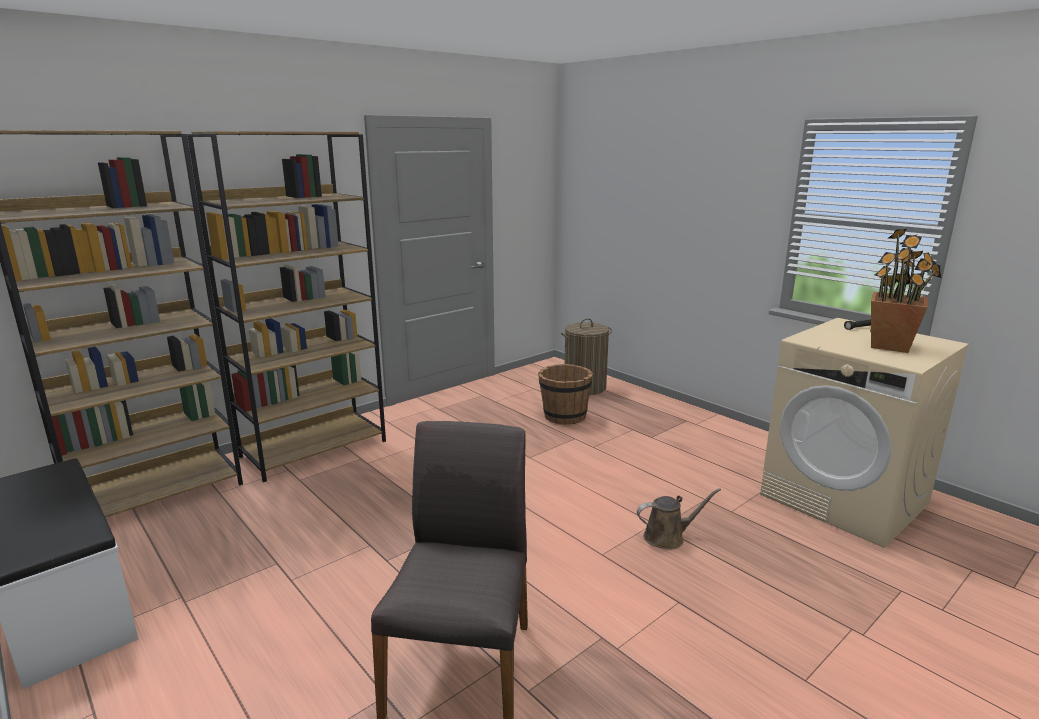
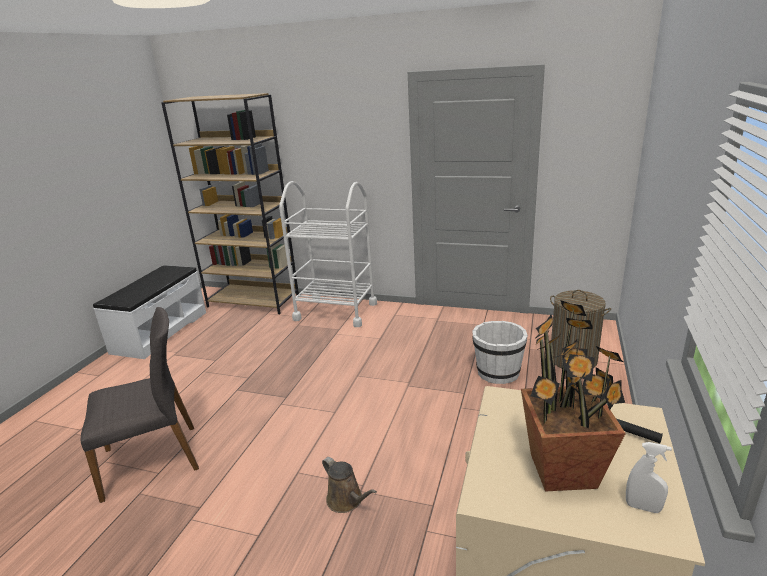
camera: 60 degrees right, 5 degrees up
brown bookcase [187,131,386,482] -> white cart [279,181,377,327]
brown bucket [538,364,593,425] -> white bucket [472,321,528,384]
none -> white spray bottle [626,442,672,513]

